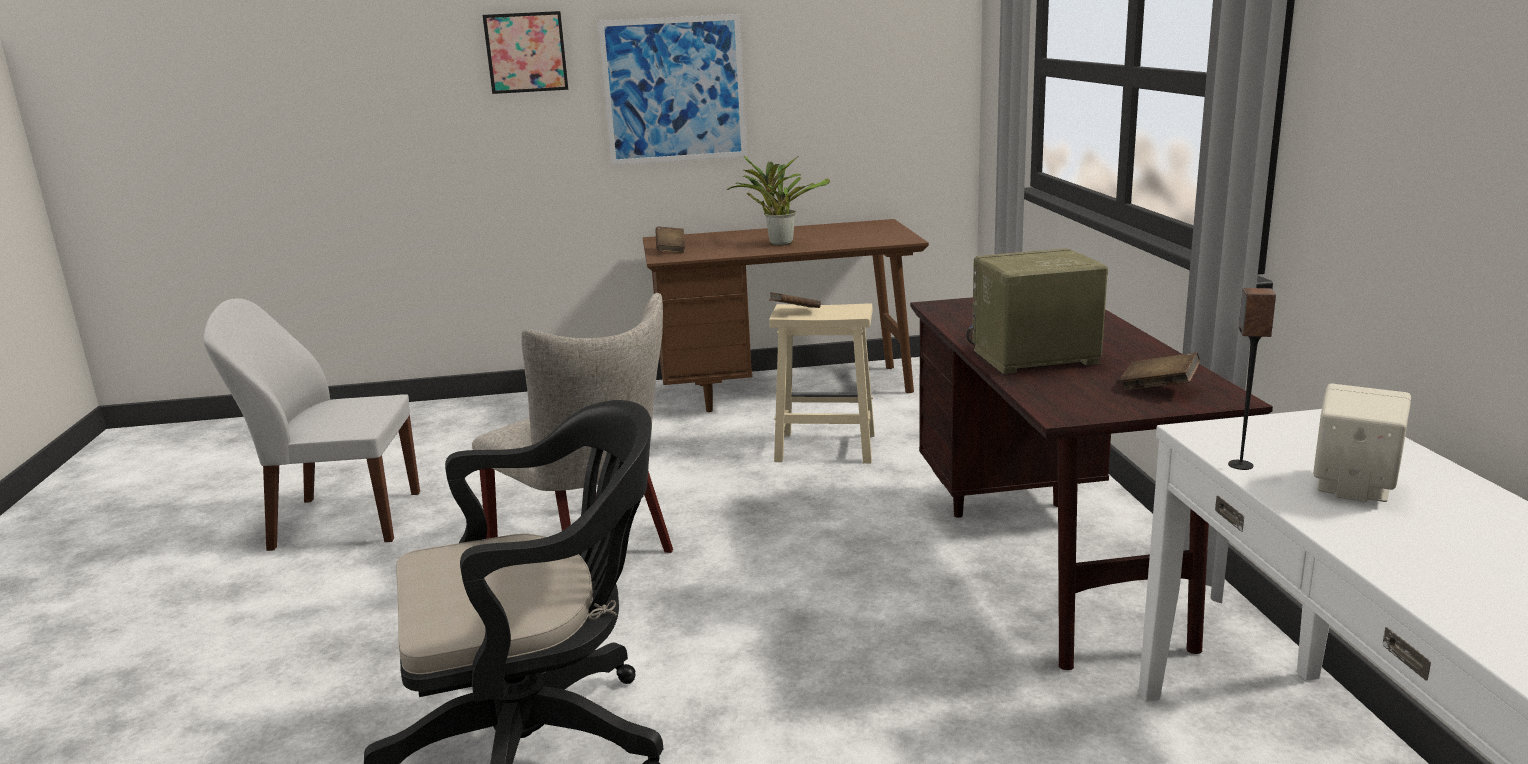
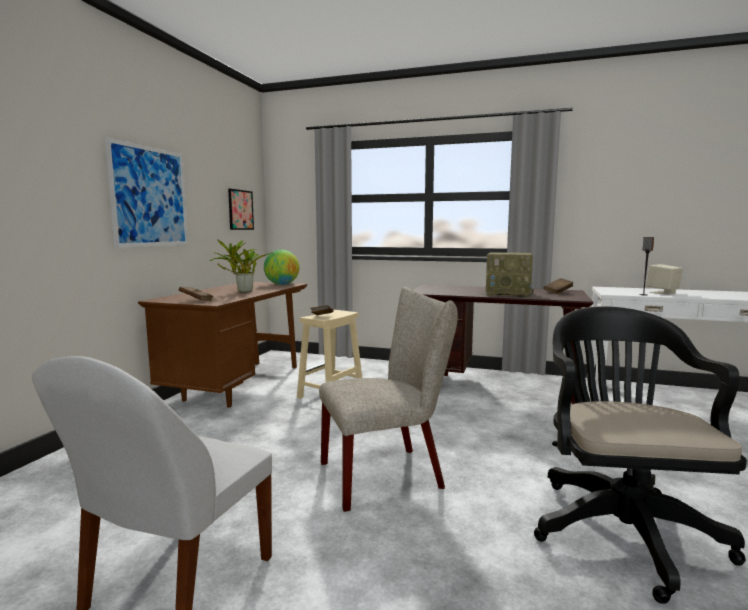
camera: 65 degrees left, 10 degrees down
picture [483,11,568,94] -> picture moved to [228,188,254,230]
radio [966,248,1108,374] -> radio turned 90 degrees counterclockwise [486,252,534,298]
none -> globe [264,250,299,285]

